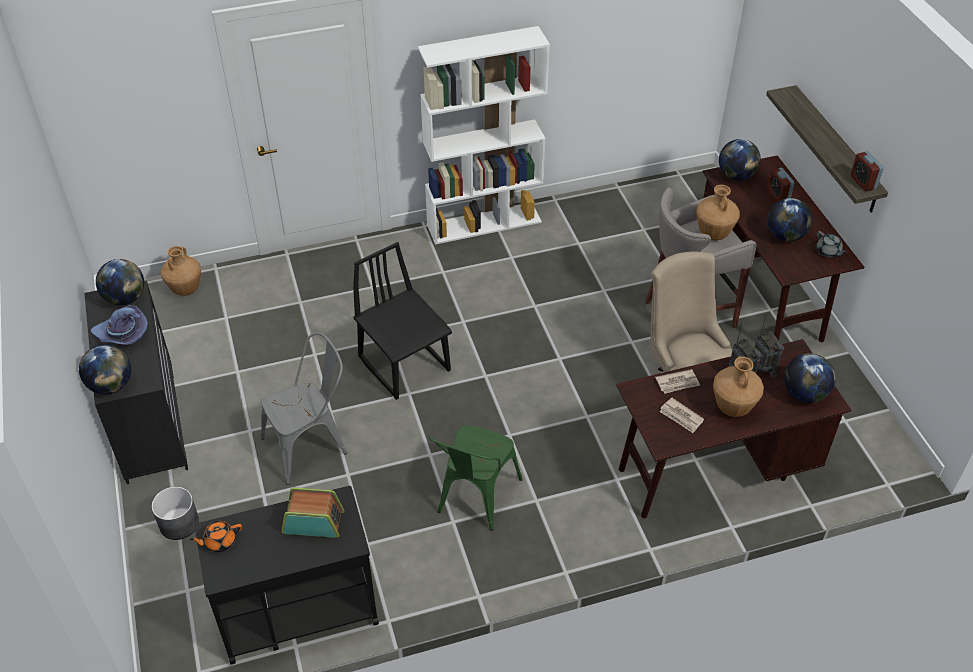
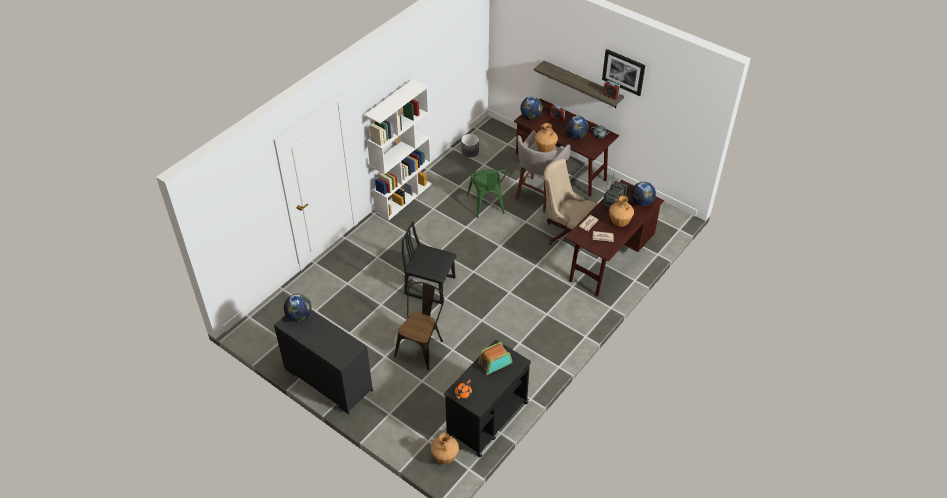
camera: 35 degrees left, 0 degrees up
globe [79,345,131,394] -> none
purple hat [91,305,148,345] -> none
grey planter [151,487,199,540] -> grey planter moved to [461,134,479,157]
brown vase [161,246,201,296] -> brown vase moved to [431,432,459,464]
grey chair [261,332,347,485] -> brown chair [394,282,444,370]
green chair [428,425,523,531] -> green chair moved to [467,169,509,218]
none -> picture [602,49,645,96]

